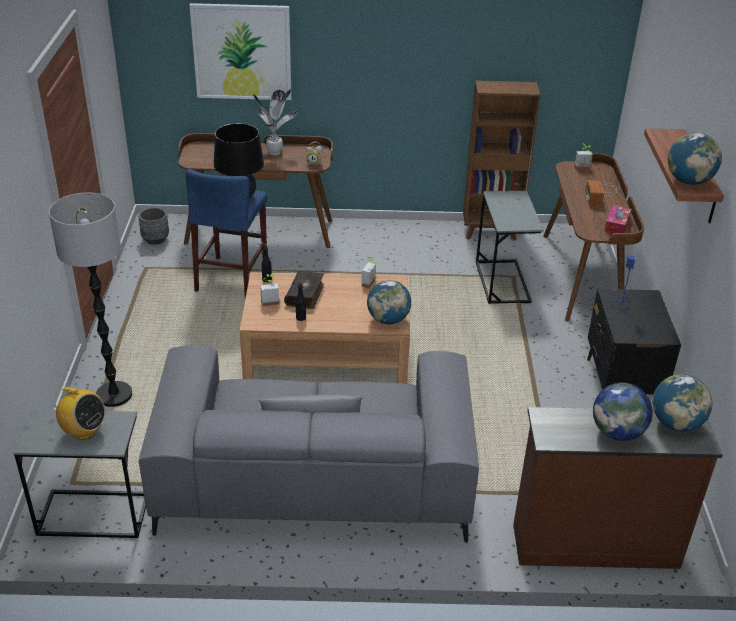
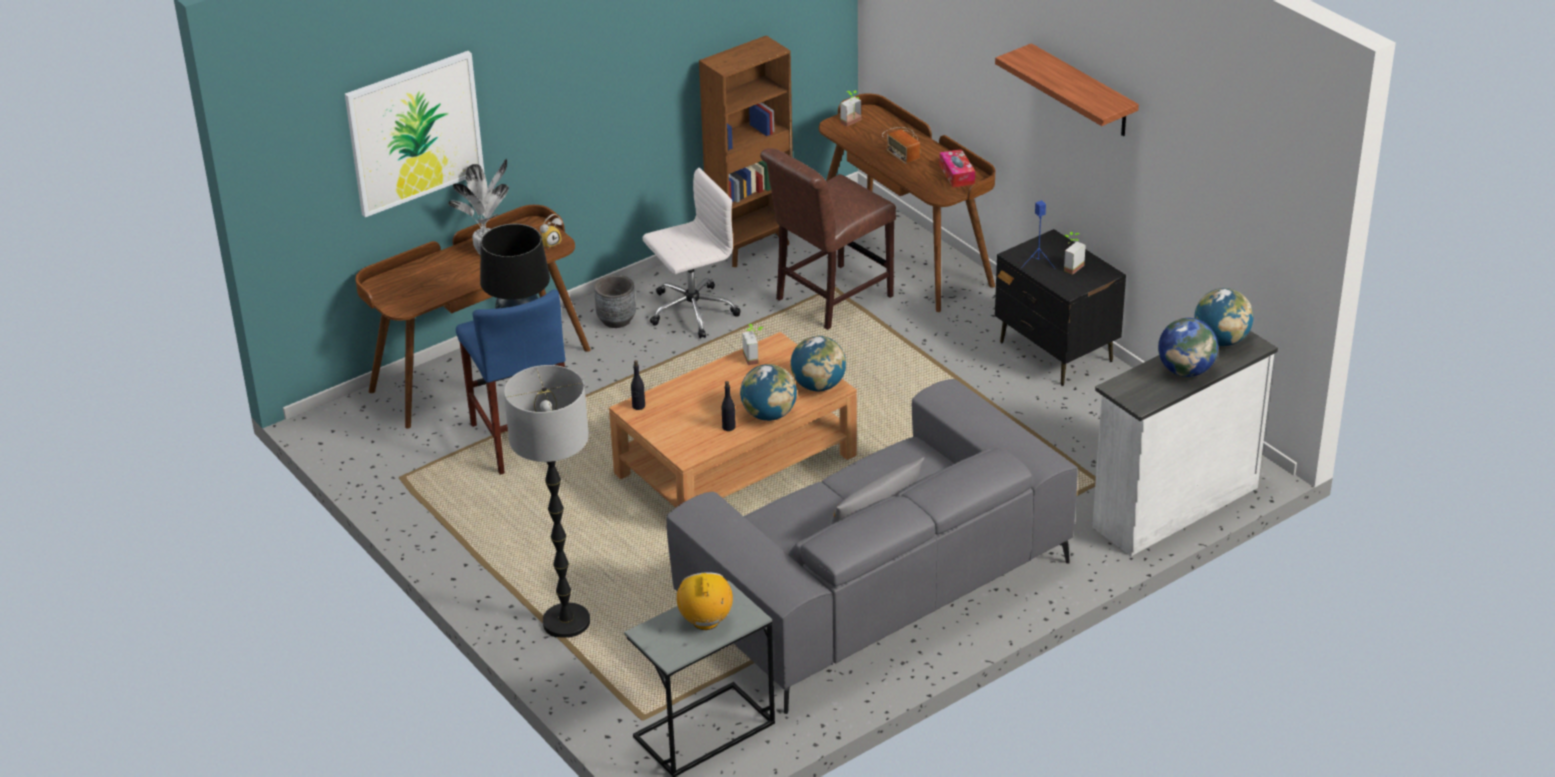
camera: 35 degrees left, 0 degrees up
radio [50,387,106,440] -> radio turned 90 degrees counterclockwise [677,572,733,630]
grey planter [138,207,169,245] -> grey planter moved to [594,275,636,328]
potted plant [260,274,279,307] -> potted plant moved to [1064,232,1086,275]
book [284,271,324,309] -> none
grey side table [476,191,543,304] -> brown chair [760,148,896,330]
brown dresser [513,407,723,569] -> white dresser [1092,331,1278,556]
globe [668,133,722,185] -> globe moved to [740,364,797,421]
none -> white office chair [643,168,741,338]

